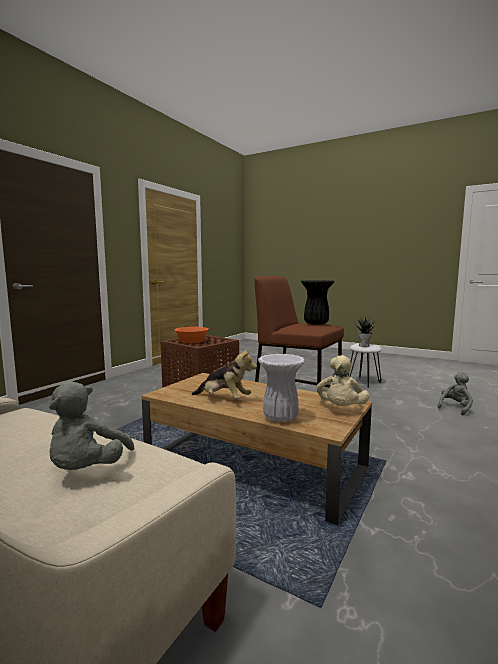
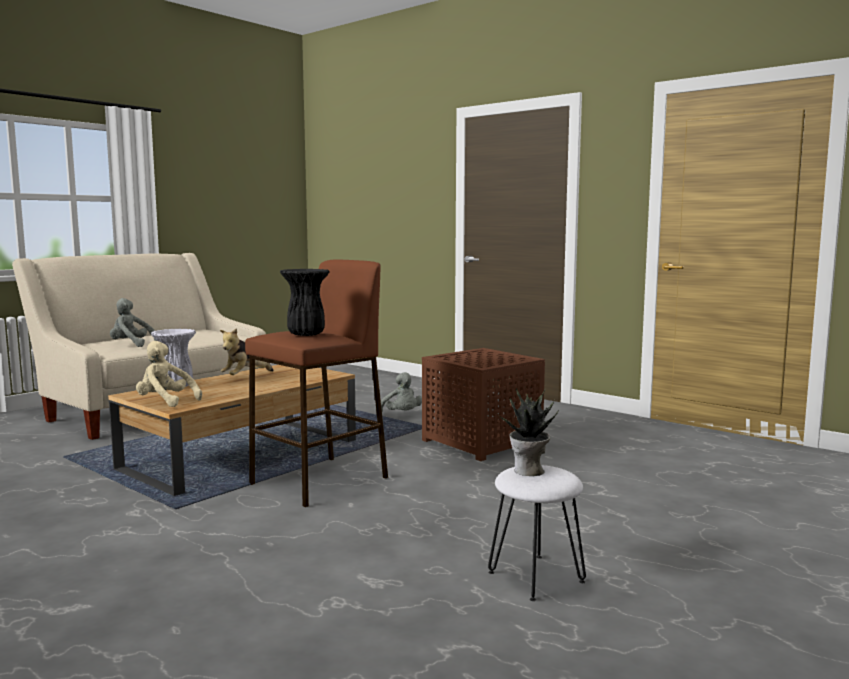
camera: 100 degrees right, 0 degrees up
orange bowl [175,327,208,343] -> none
grey plush toy [437,372,473,415] -> grey plush toy moved to [381,372,422,411]

